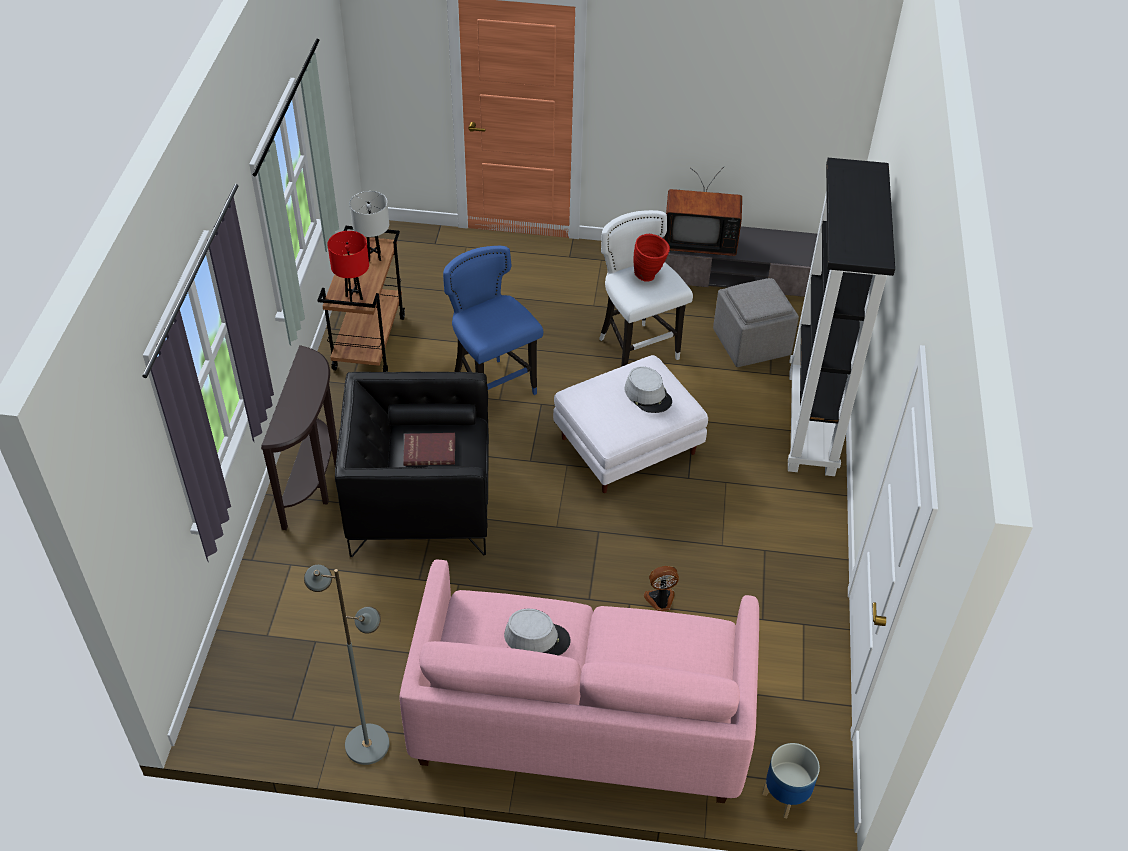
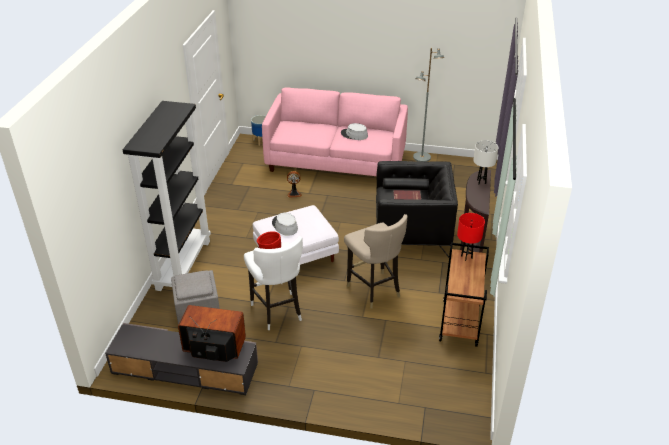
camera: 175 degrees left, 10 degrees down
white table lamp [349,191,389,261] -> white table lamp moved to [473,141,498,184]
blue stool [443,246,543,395] -> beige stool [344,214,407,308]

